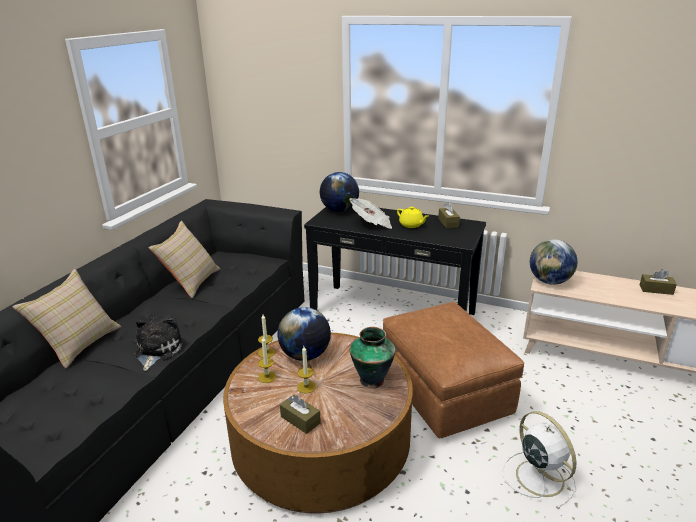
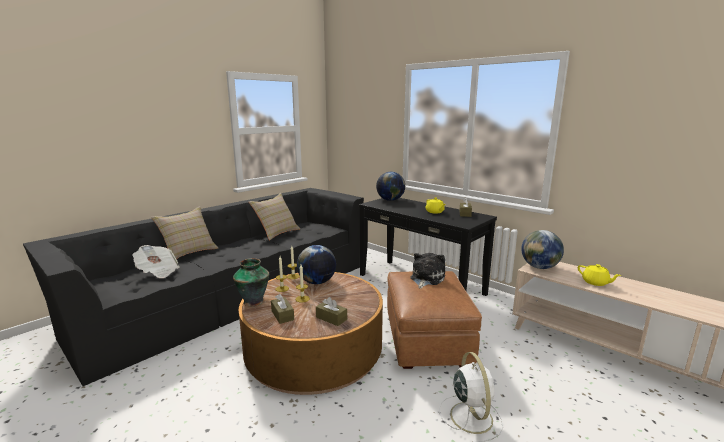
camera: 20 degrees right, 10 degrees down
plush toy [134,316,183,371] -> plush toy moved to [410,253,445,289]
newspaper [349,198,392,229] -> newspaper moved to [132,245,180,278]
vase [350,327,396,388] -> vase moved to [233,258,269,306]
brown tissue box [640,269,677,295] -> brown tissue box moved to [316,297,347,326]
none -> yellow teapot [578,264,622,286]

